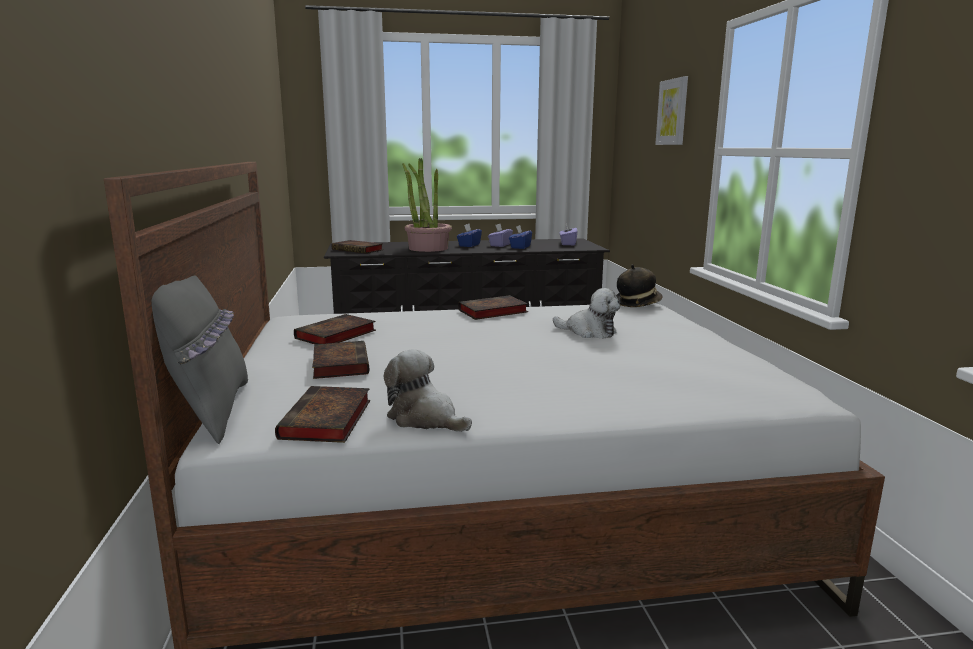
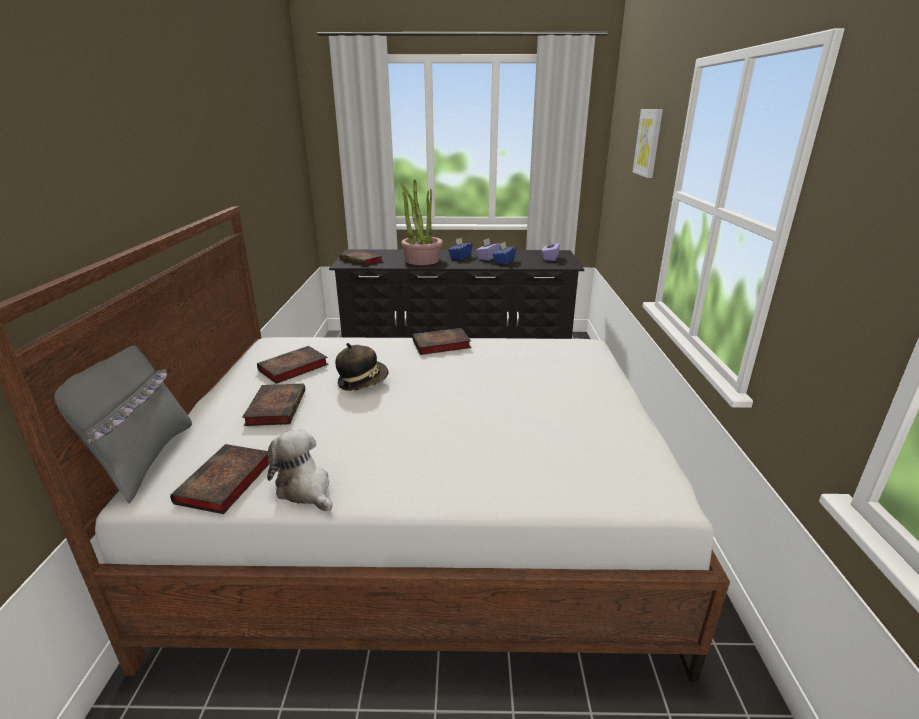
camera: 10 degrees right, 10 degrees up
plush toy [553,288,620,339] -> none
hat [616,264,662,307] -> hat moved to [335,343,389,391]

